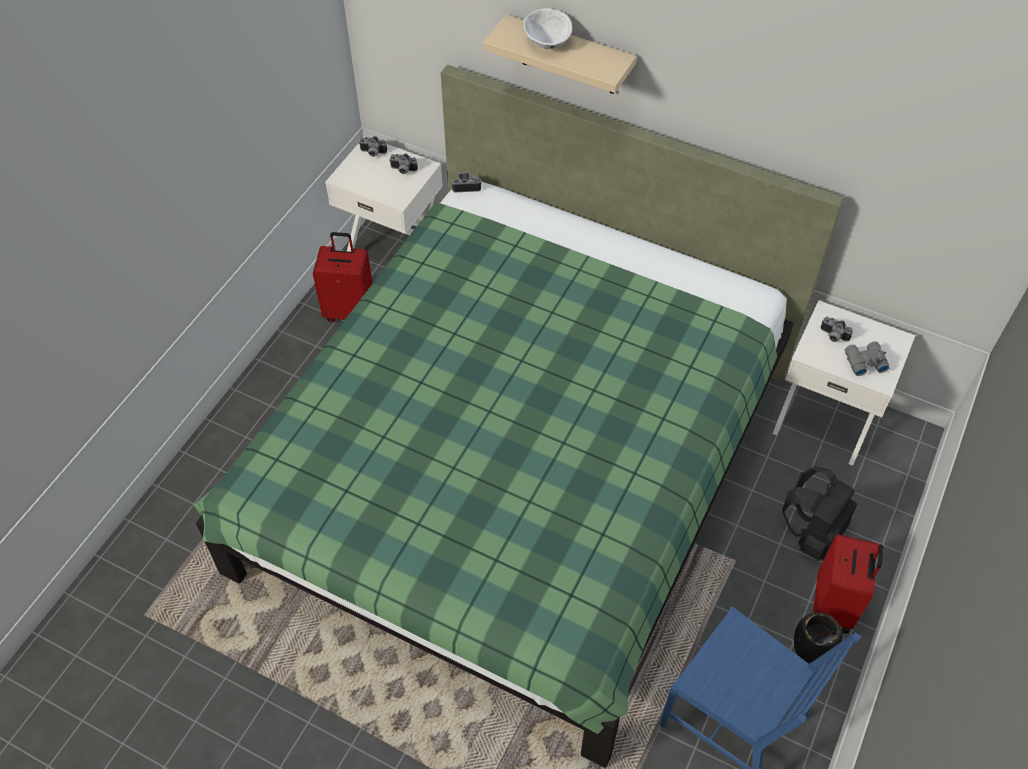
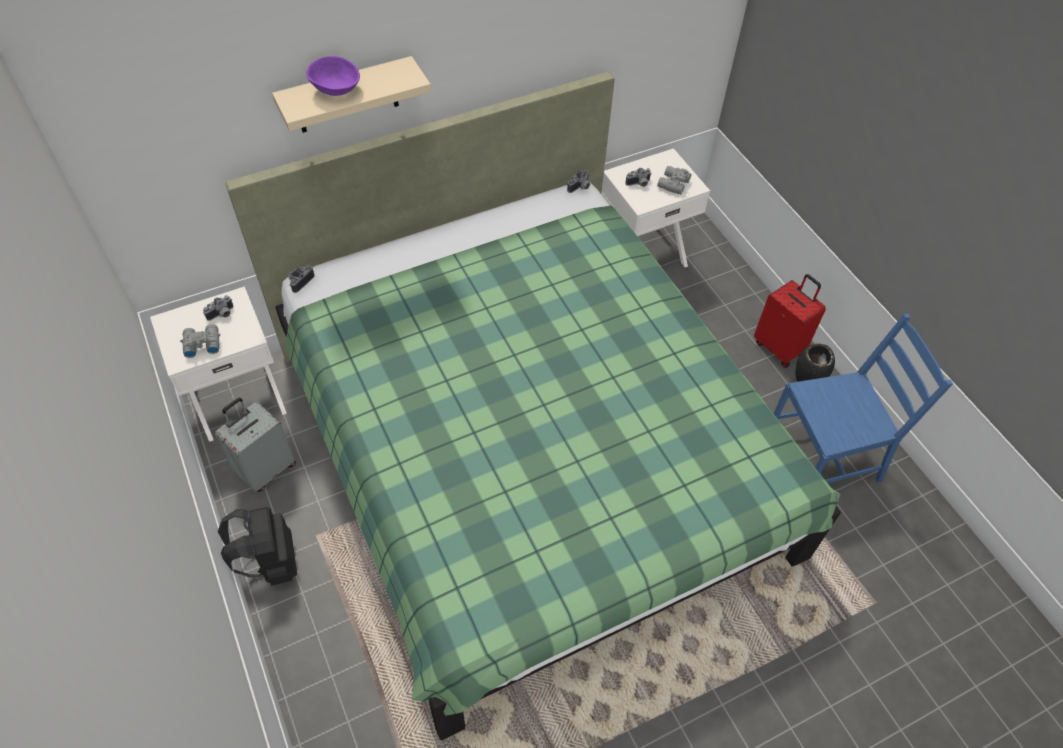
camera: 55 degrees left, 0 degrees up
red suitcase [313,232,373,322] -> grey suitcase [215,398,296,492]
camera [359,136,387,157] -> camera moved to [567,170,590,193]
white bowl [523,8,573,49] -> purple bowl [306,56,360,96]
black backpack [782,466,857,561] -> black backpack moved to [218,507,297,586]
none -> grey binoculars [180,324,220,358]

